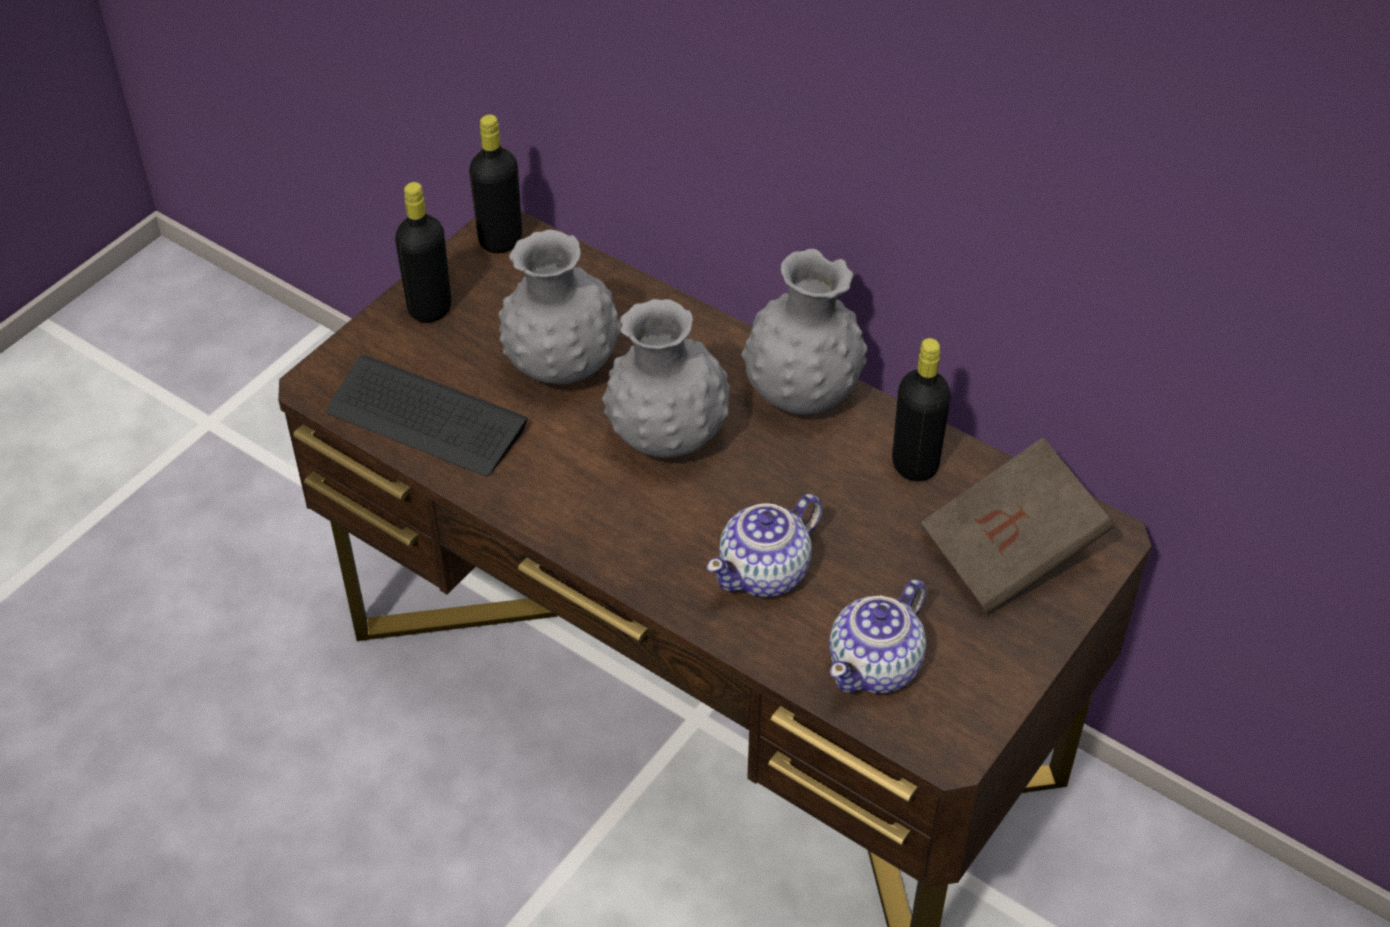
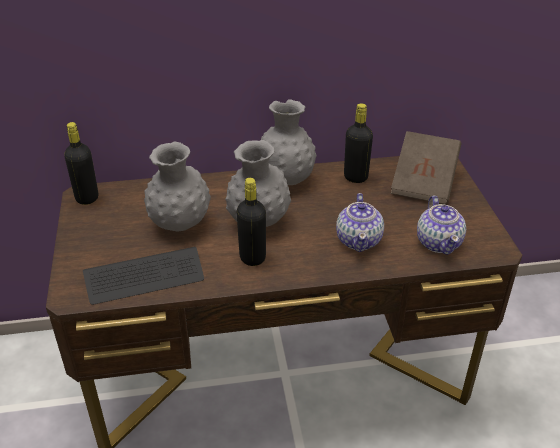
camera: 45 degrees left, 10 degrees down
black bottle [395,182,452,323] -> black bottle moved to [237,178,266,266]

